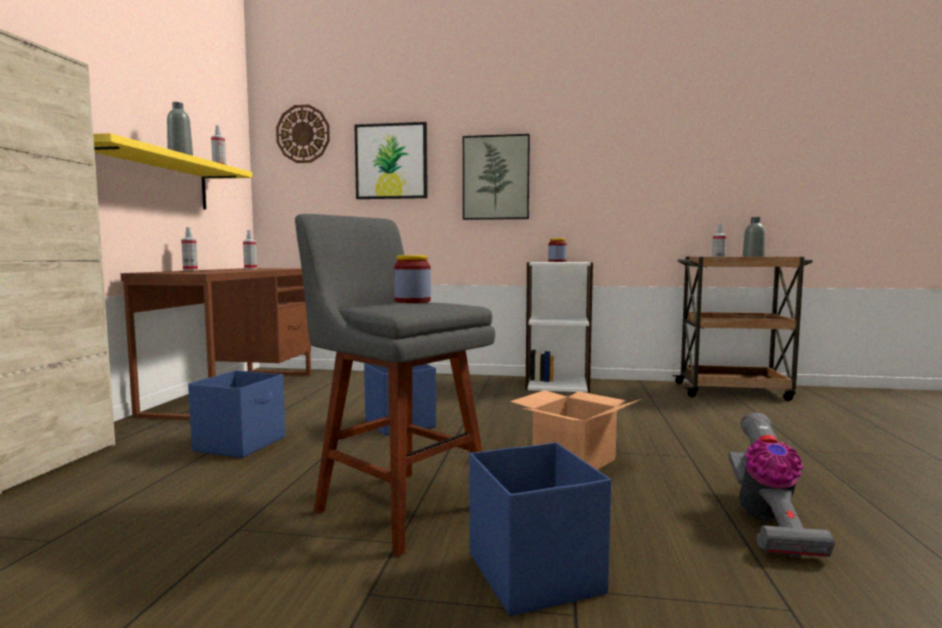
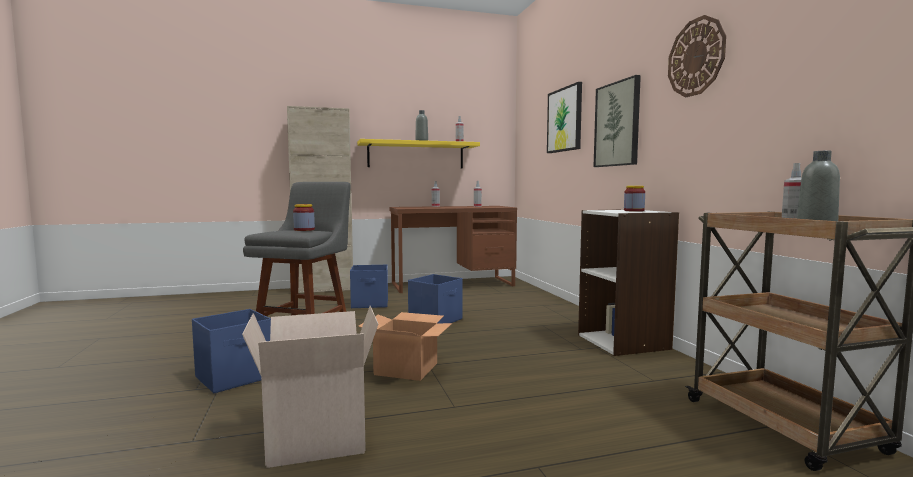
camera: 65 degrees right, 0 degrees up
wall clock [276,104,330,163] -> wall clock moved to [668,15,726,97]
vacuum cleaner [728,413,835,558] -> cardboard box [242,306,378,468]

